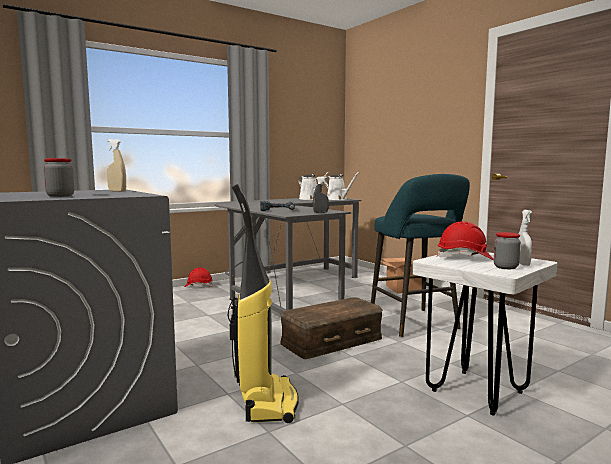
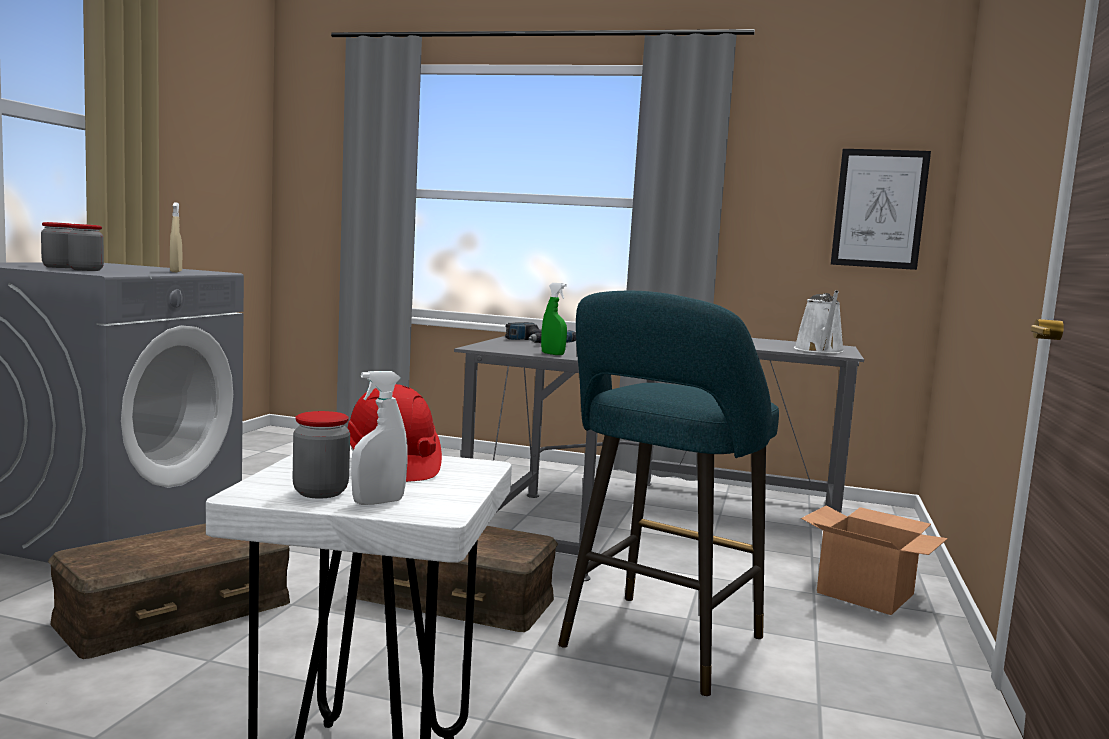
camera: 50 degrees right, 0 degrees up
red hard hat [184,267,213,287] -> none
vacuum cleaner [228,184,299,423] -> brown storage box [48,523,290,659]
white watering can [298,172,329,200] -> none
grey spray bottle [313,177,329,213] -> green spray bottle [541,283,567,355]
none -> jar [68,224,104,271]
none -> picture [831,149,931,270]

